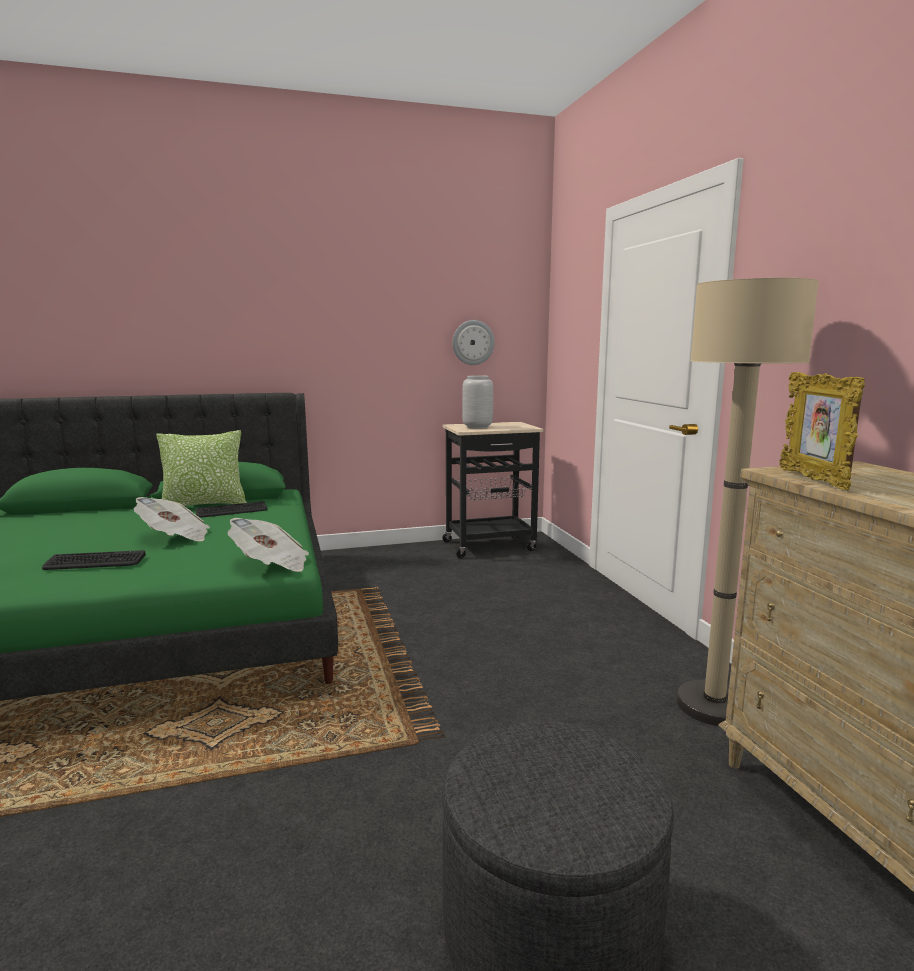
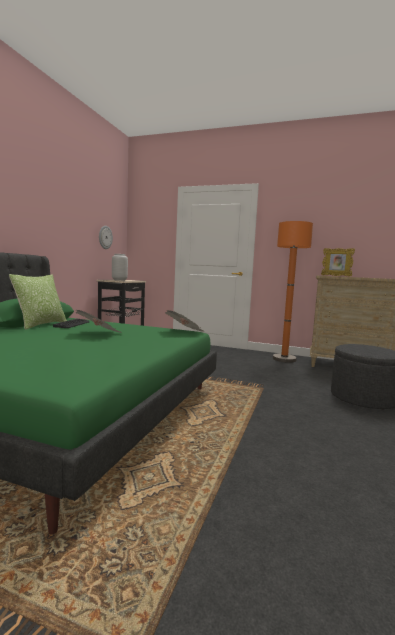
camera: 55 degrees left, 5 degrees down
keyboard [42,550,146,570] -> none
beige floor lamp [677,278,819,726] -> orange floor lamp [273,221,313,363]

